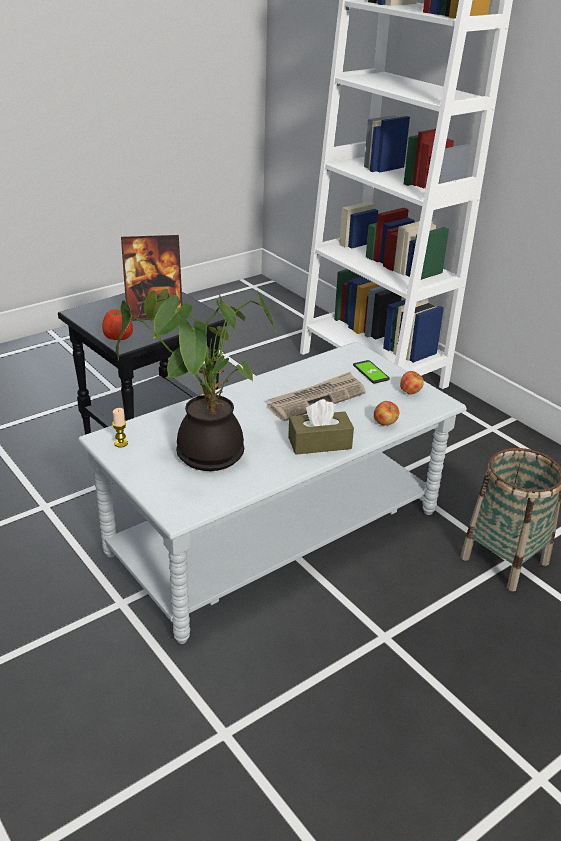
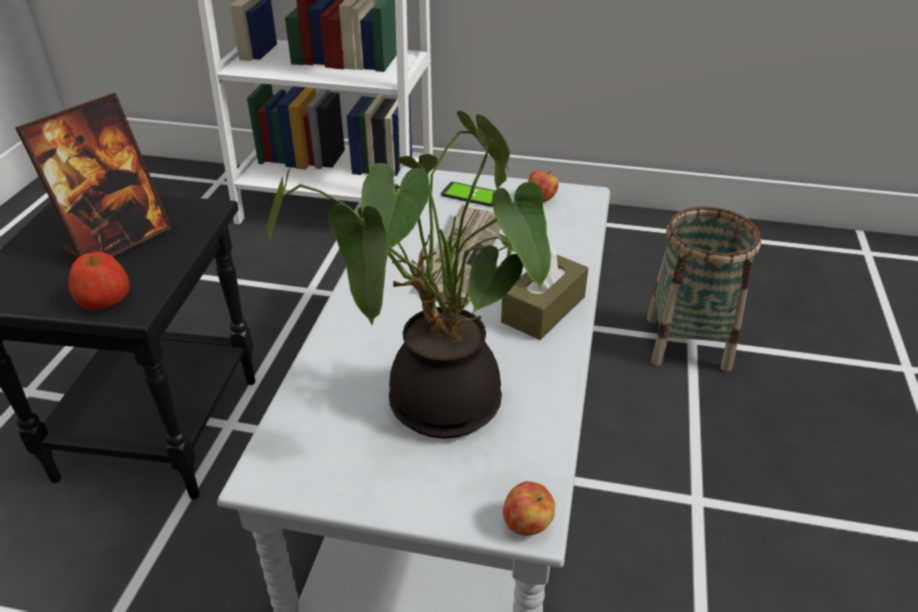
camera: 40 degrees left, 5 degrees up
candle [112,408,128,448] -> none
apple [374,401,399,426] -> apple moved to [503,481,555,536]

